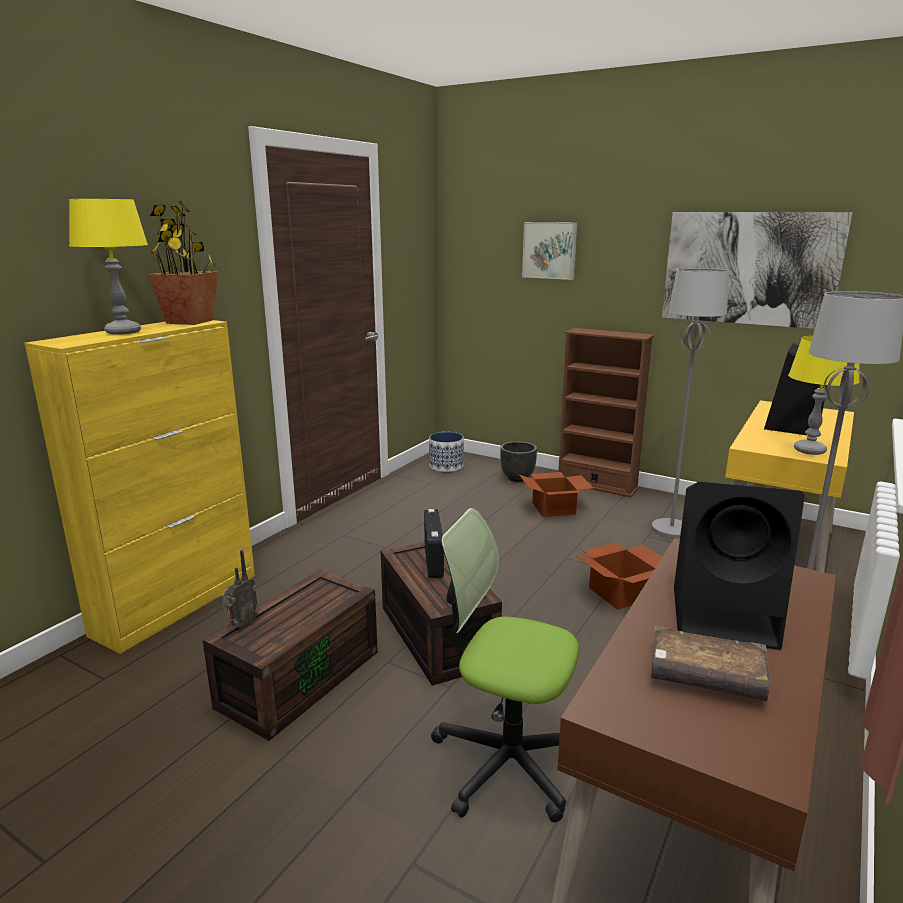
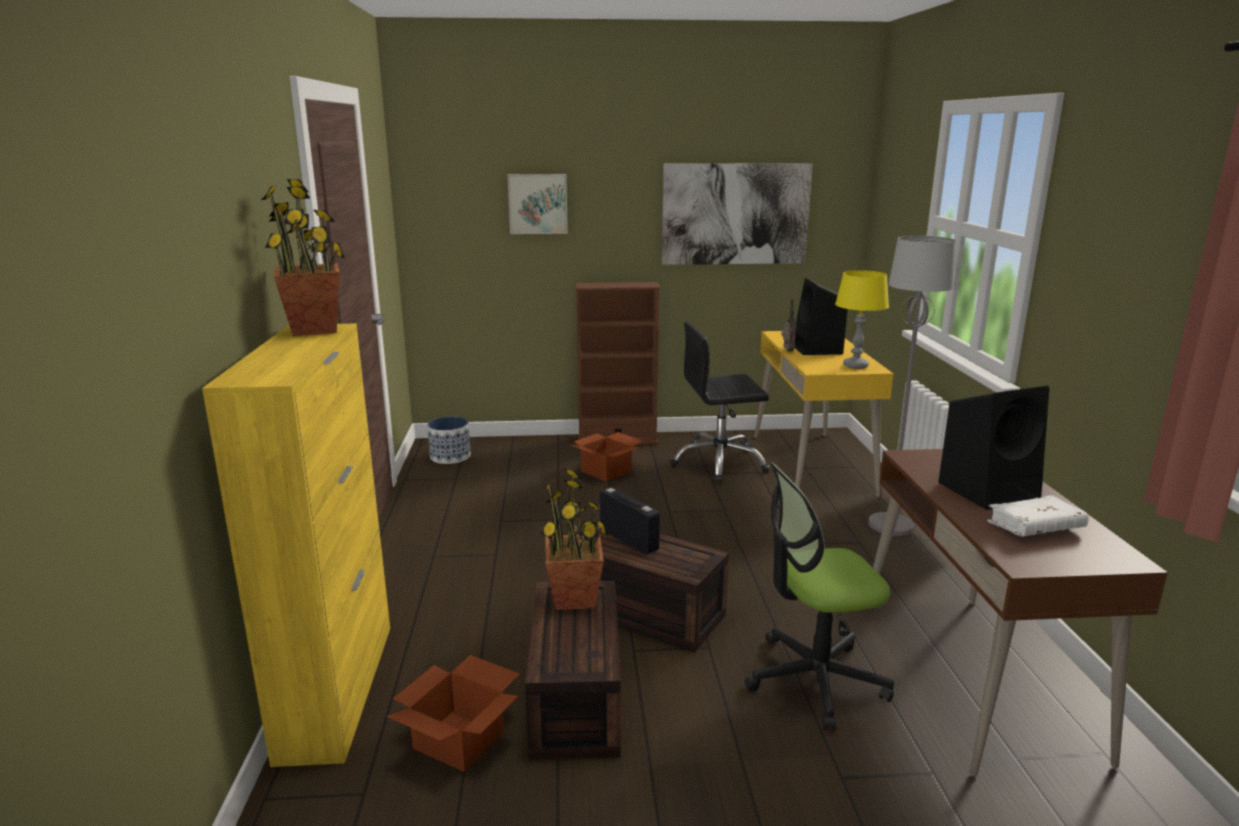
camera: 35 degrees left, 0 degrees up
yellow table lamp [69,199,148,335] -> none
radio [222,550,258,628] -> radio moved to [781,299,796,352]
black planter [500,441,537,482] -> none
cardboard box [577,542,662,610] -> cardboard box moved to [386,655,520,772]
brown book [650,626,771,701] -> white book [987,495,1089,537]
grey floor lamp [652,268,729,539] -> black office chair [670,322,770,483]
none -> potted plant [540,468,608,610]

